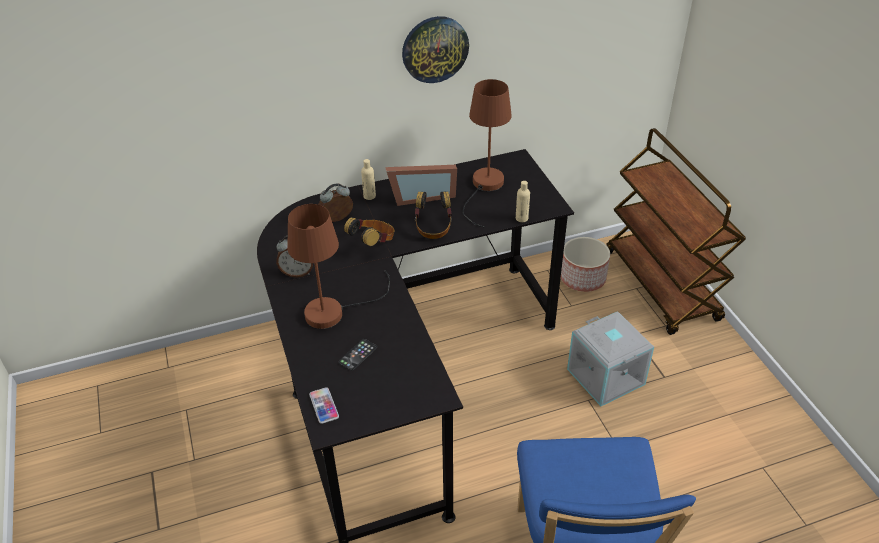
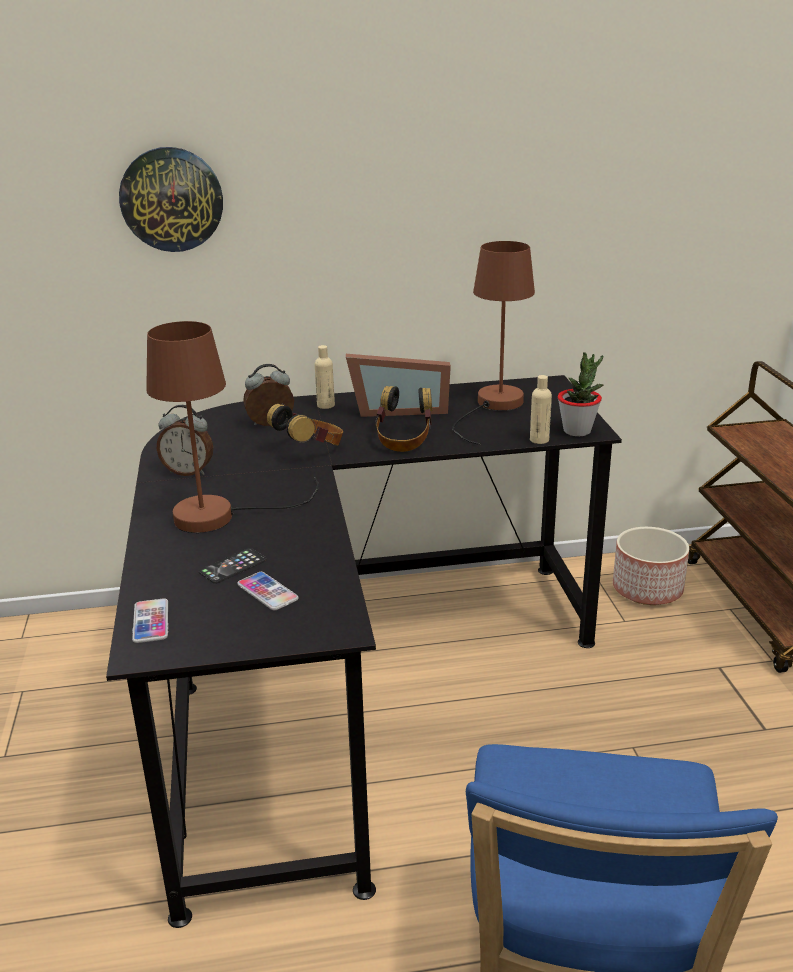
camera: 10 degrees right, 15 degrees down
wall clock [402,16,469,83] -> wall clock moved to [119,147,223,252]
grey storage box [567,311,654,406] -> none
none -> phone [237,572,299,611]
none -> potted plant [557,352,604,436]

